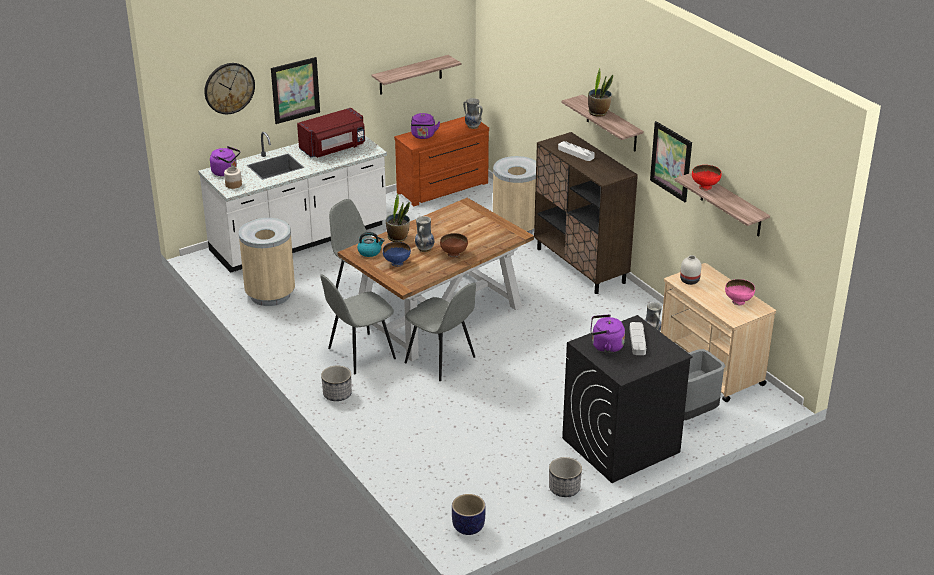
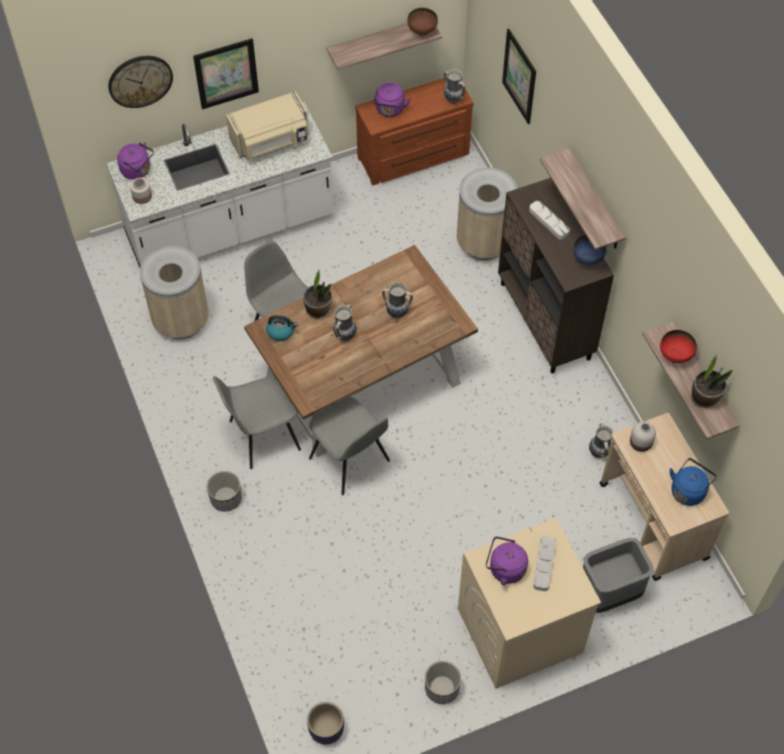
camera: 10 degrees right, 25 degrees up
red microwave [297,108,365,158] -> beige microwave [226,91,309,160]
blue bowl [383,242,411,267] -> blue bowl moved to [573,235,607,265]
brown bowl [440,233,468,257] -> brown bowl moved to [407,8,438,36]
black washing machine [562,315,693,483] -> beige washing machine [458,518,601,689]
potted plant [588,68,613,117] -> potted plant moved to [691,354,733,408]
picture [650,121,692,202] -> picture moved to [502,29,536,124]
pink bowl [725,279,755,305] -> blue kettle [670,458,717,506]
none -> vase [382,282,413,319]

